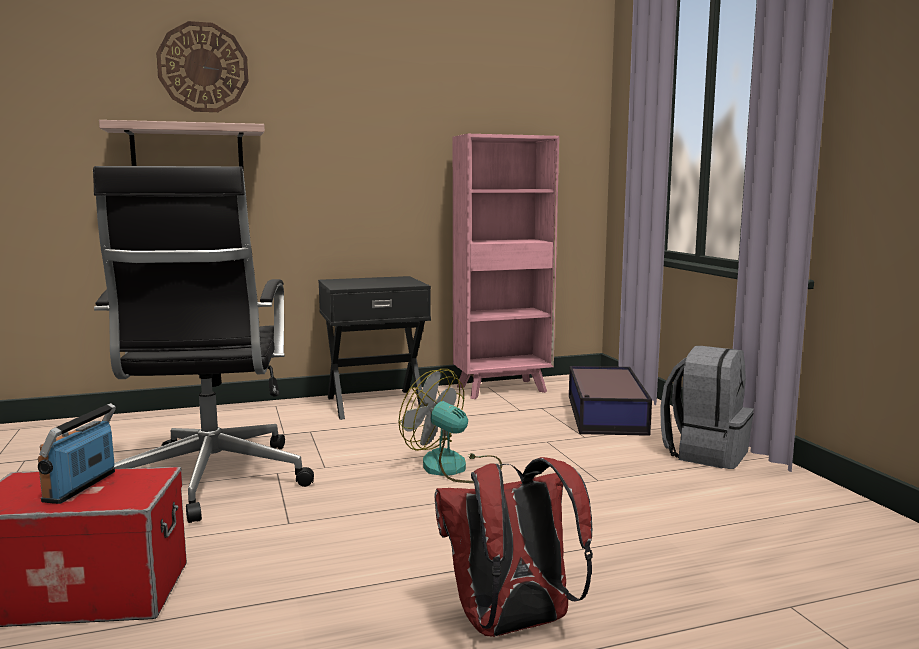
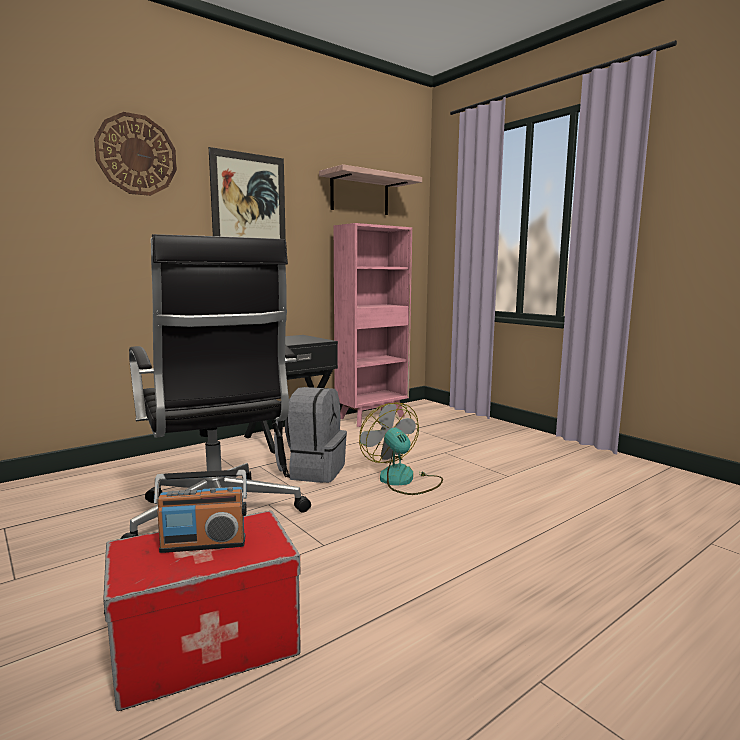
camera: 20 degrees left, 0 degrees up
radio [38,403,116,504] -> radio turned 90 degrees counterclockwise [154,470,247,553]
shelf [99,120,265,172] -> shelf moved to [319,164,422,215]
fan [398,369,502,483] -> fan turned 45 degrees clockwise [359,402,443,495]
red backpack [434,457,593,637] -> none
storage box [569,366,652,436] -> none
grey backpack [660,346,754,469] -> grey backpack moved to [274,387,347,483]
none -> picture [209,147,286,240]

